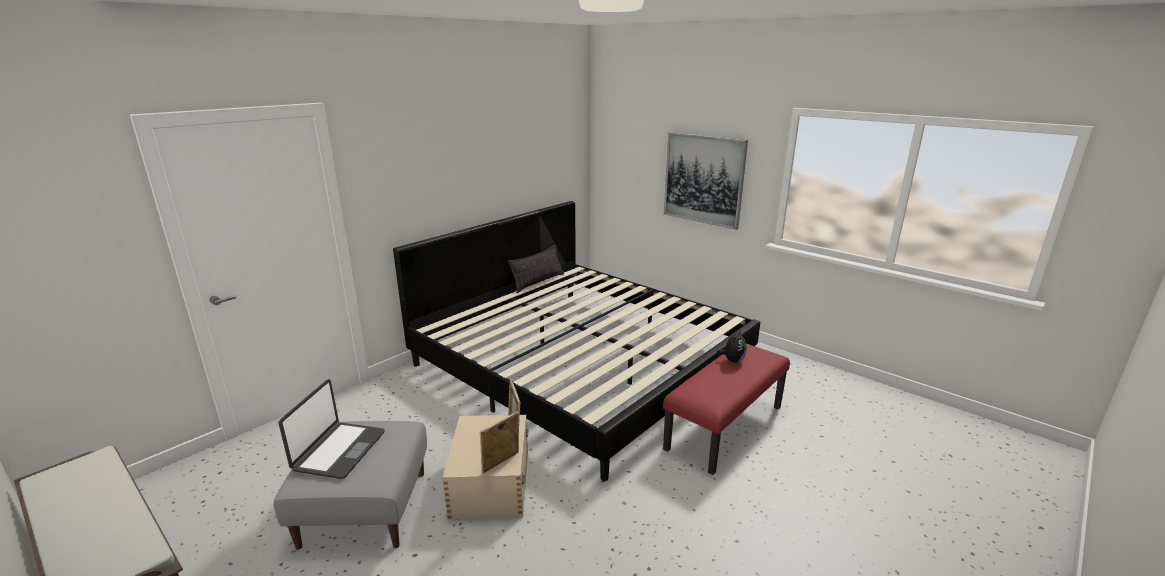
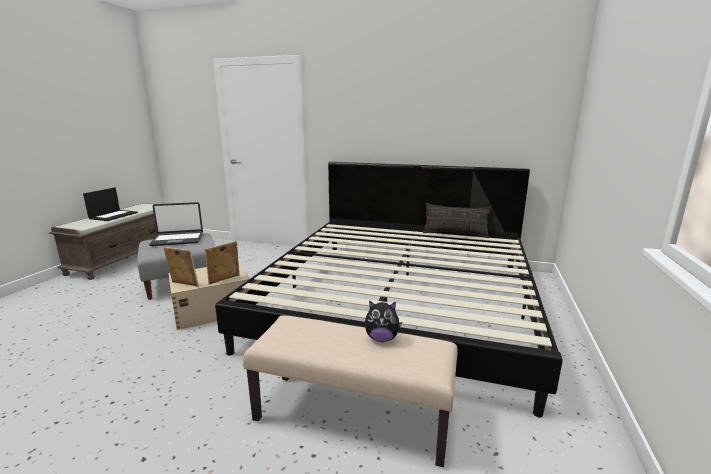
camera: 65 degrees right, 5 degrees down
red bench [663,343,790,475] -> beige bench [243,315,458,467]
picture [664,132,748,230] -> none
none -> laptop [83,187,138,221]

